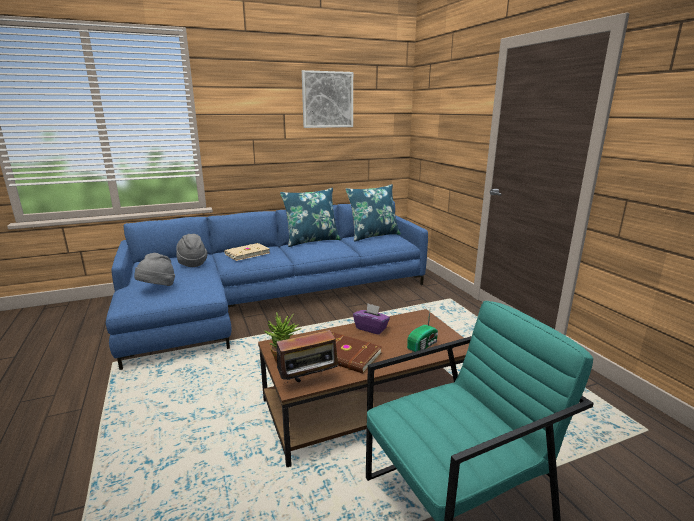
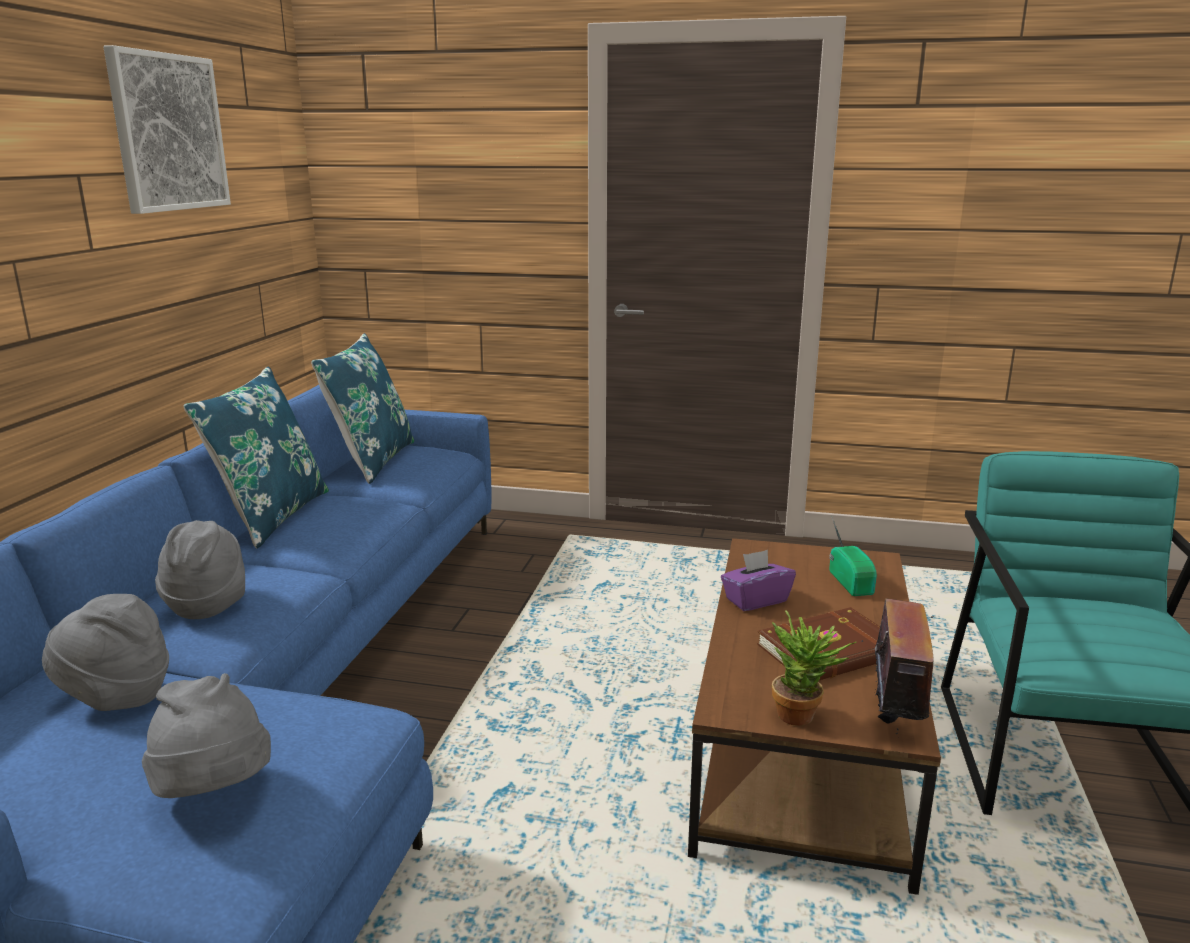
camera: 55 degrees left, 0 degrees up
beige book [224,243,270,261] -> grey hat [155,520,245,619]

